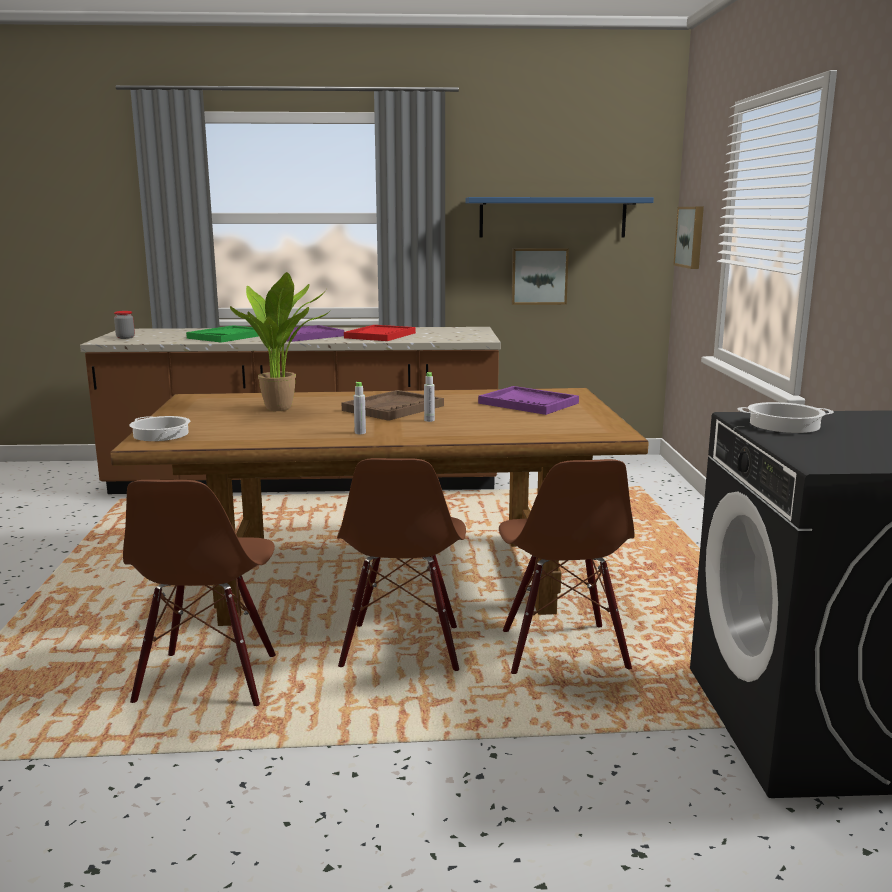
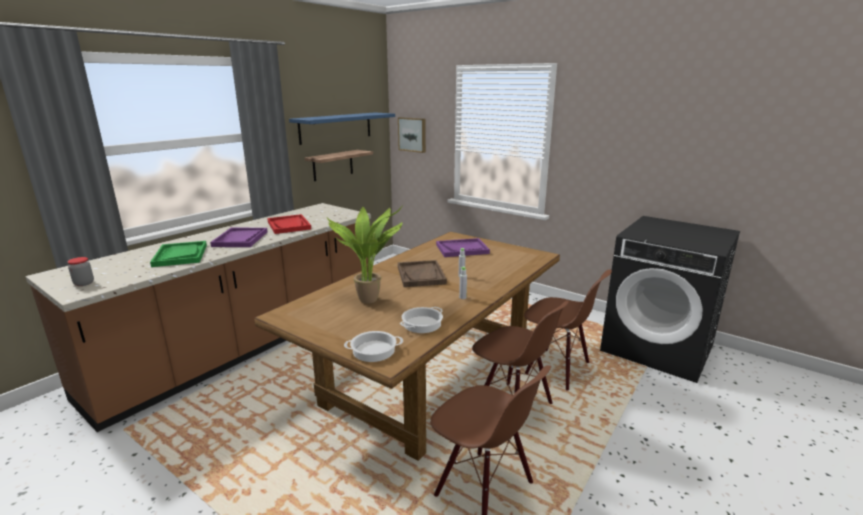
camera: 50 degrees left, 5 degrees up
picture [511,248,569,305] -> shelf [305,150,373,181]
cooking pot [737,402,834,433] -> cooking pot moved to [400,307,443,333]

